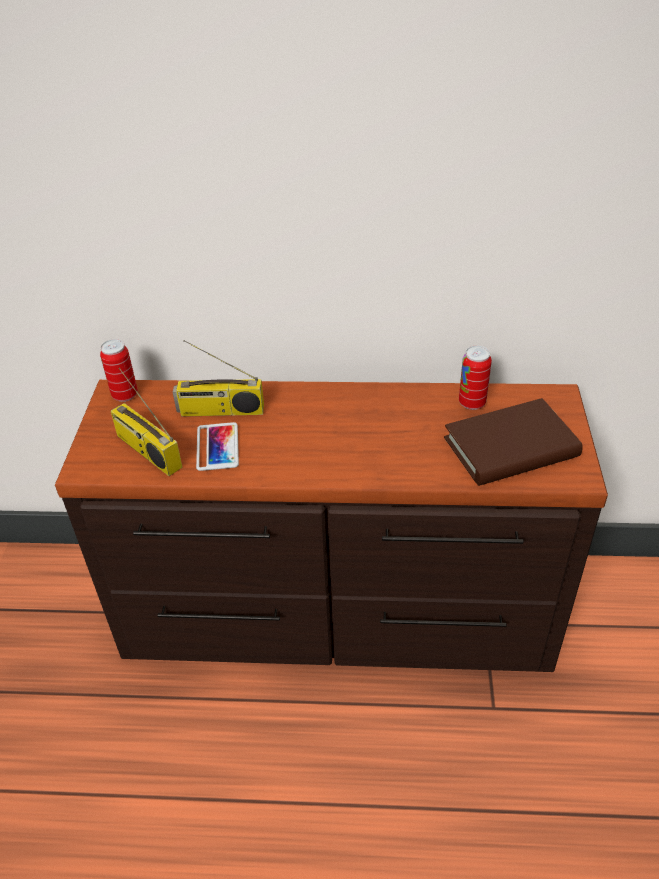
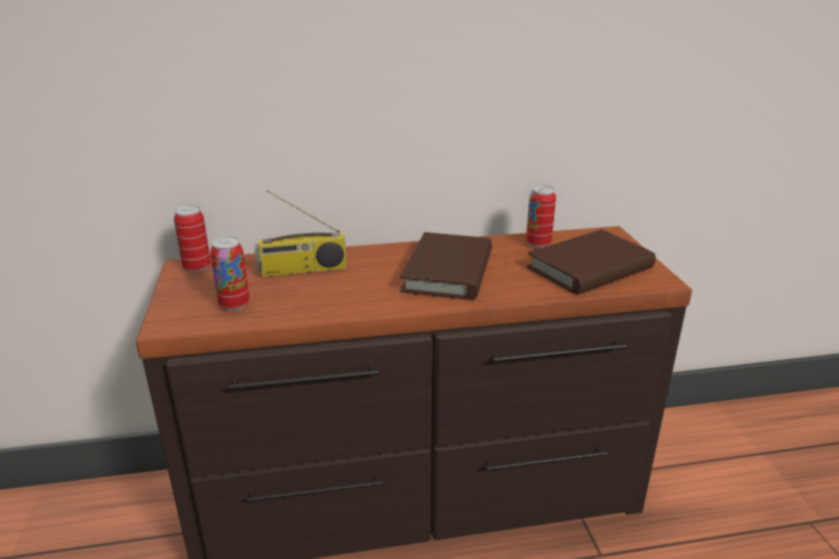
camera: 15 degrees left, 15 degrees down
radio [111,368,182,476] -> can [210,236,250,311]
phone [196,422,239,471] -> none
none -> brown book [400,232,492,300]

